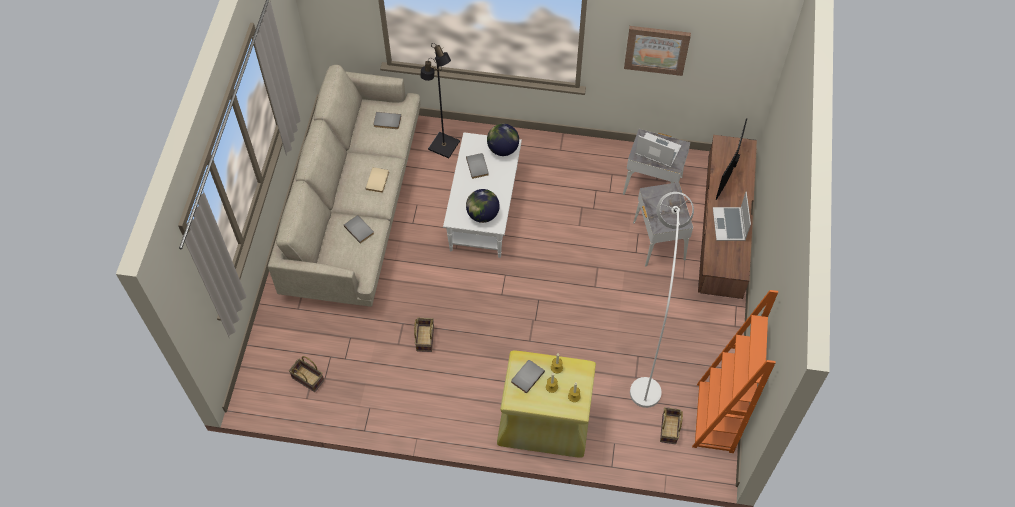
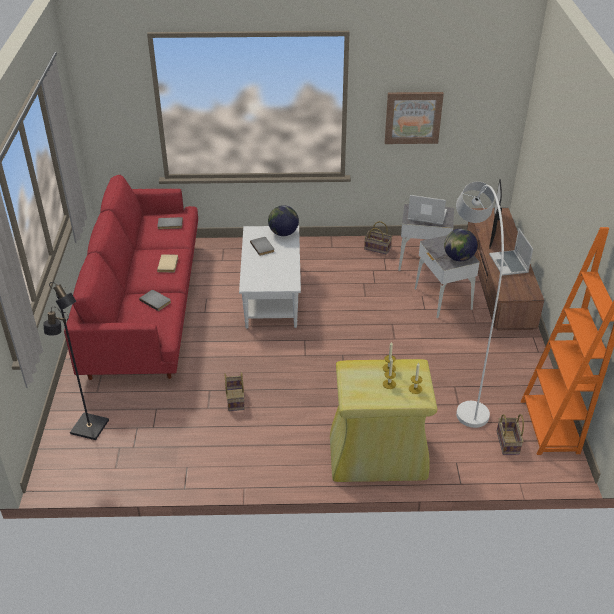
camera: 10 degrees left, 20 degrees down
beige sofa [268,65,420,307] -> red sofa [64,175,198,380]
basket [289,356,324,392] -> basket moved to [364,221,392,255]
black floor lamp [420,43,460,158] -> black floor lamp moved to [43,282,109,440]
globe [466,189,500,223] -> globe moved to [444,229,477,261]
grey book [511,360,545,394] -> none

